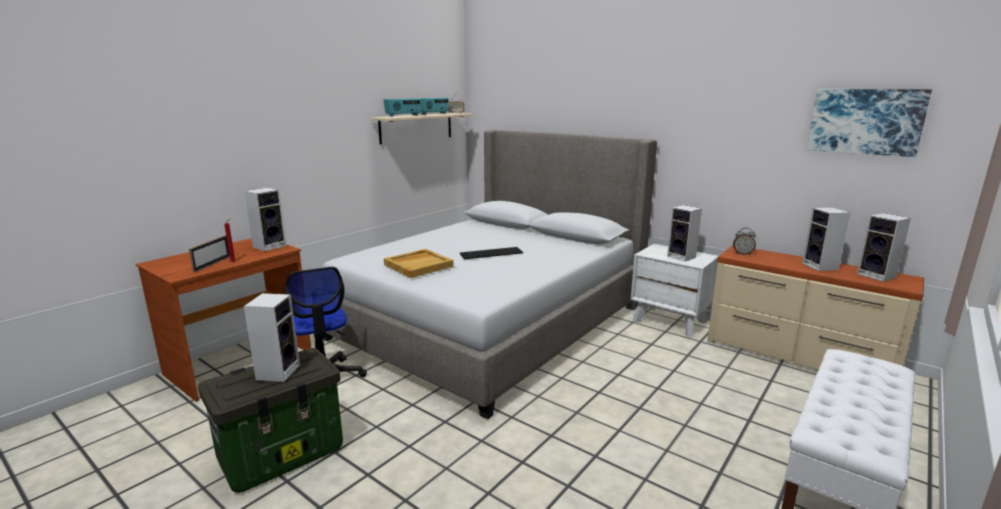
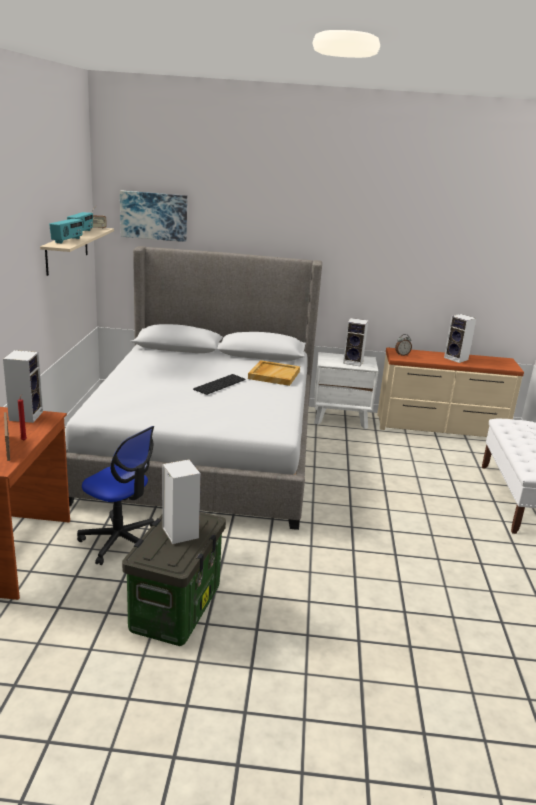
camera: 35 degrees left, 5 degrees up
beige tray [384,249,454,278] -> beige tray moved to [248,360,300,386]
picture [807,89,932,157] -> picture moved to [120,191,187,242]
speaker [857,213,911,282] -> none

